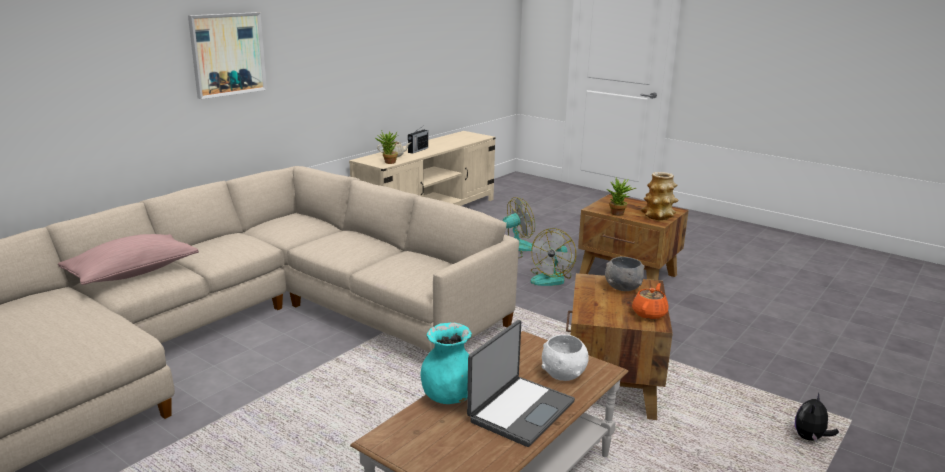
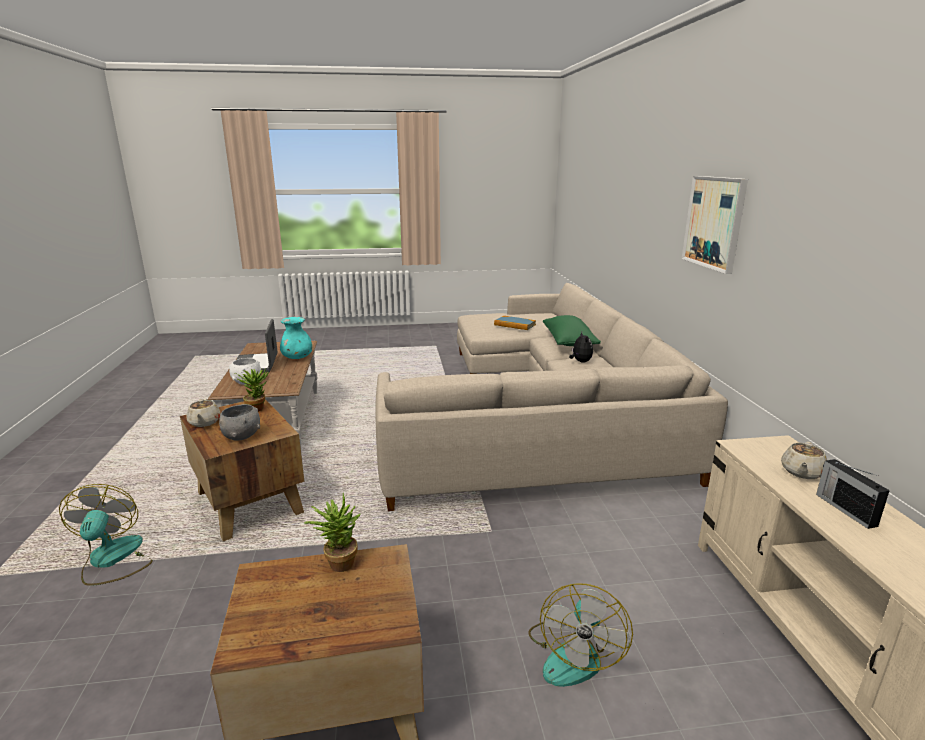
camera: 135 degrees right, 0 degrees up
pink pillow [58,234,199,285] -> green pillow [543,315,601,346]
potted plant [376,130,398,164] -> potted plant moved to [235,368,269,412]
fan [530,228,576,286] -> fan moved to [59,484,153,586]
orange teapot [632,283,668,319] -> beige teapot [187,399,221,427]
vase [641,172,678,220] -> none
plush toy [795,392,839,442] -> plush toy moved to [569,332,593,363]
none -> book [494,316,536,330]

